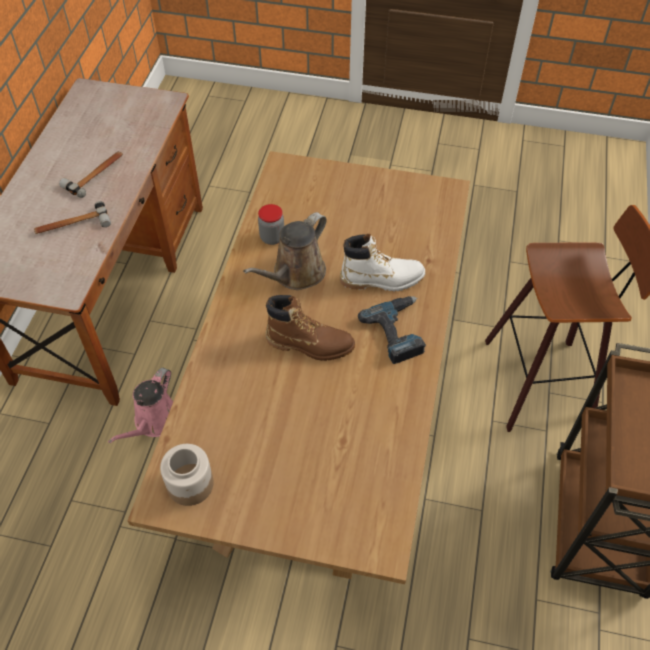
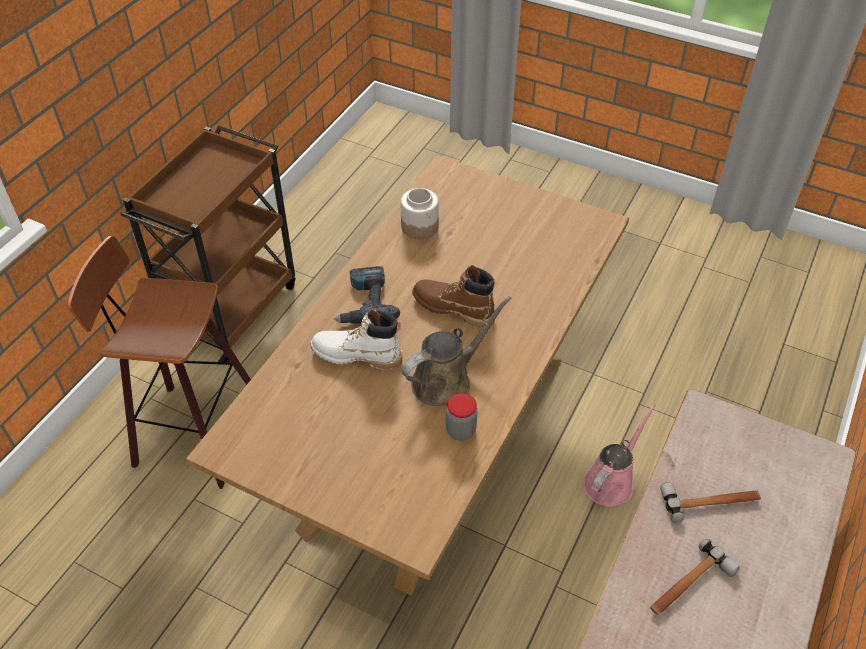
camera: 165 degrees left, 5 degrees down
jar [160,444,213,506] -> jar moved to [400,188,439,239]

